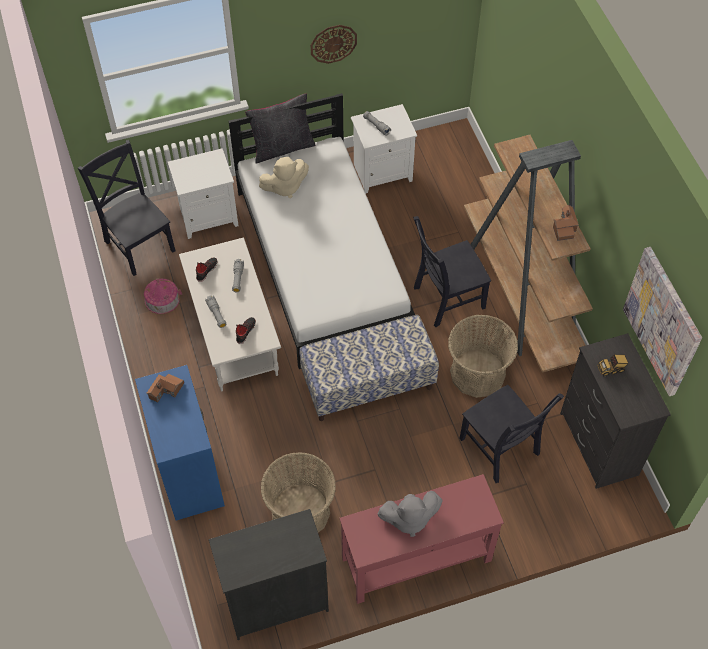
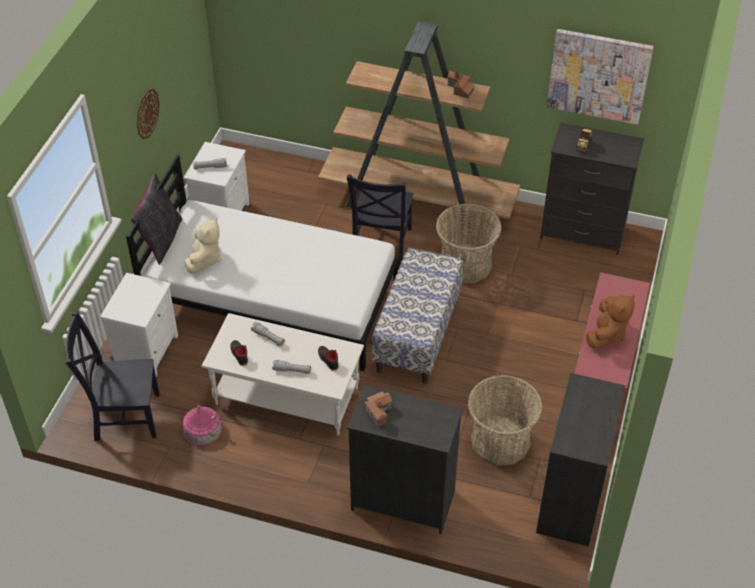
camera: 55 degrees left, 10 degrees down
blue dresser [135,365,225,521] -> black dresser [347,385,463,534]
grey plush toy [378,491,442,537] -> brown plush toy [586,294,635,348]
black chair [459,385,564,483] -> none

